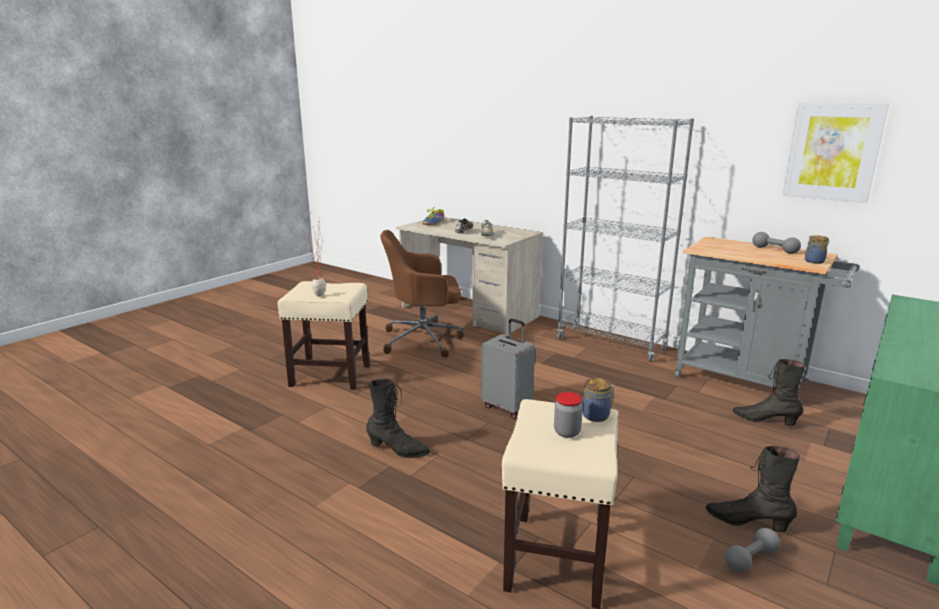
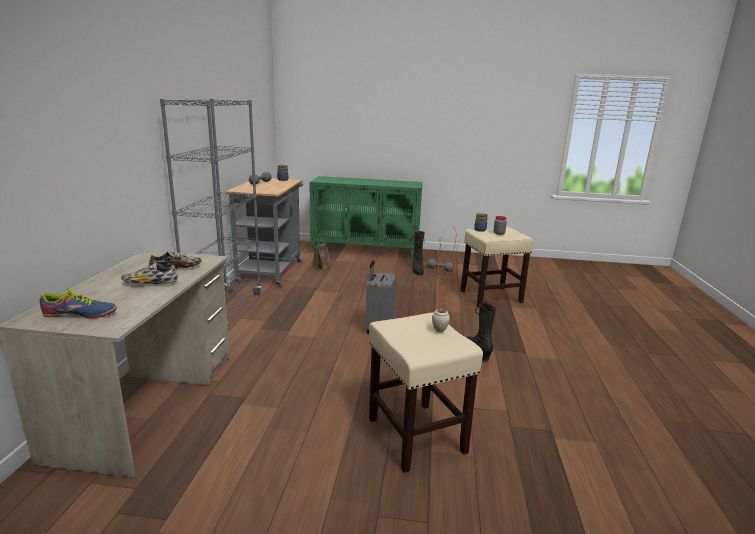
camera: 120 degrees left, 0 degrees up
brown office chair [380,230,464,357] -> none
black boot [733,359,805,426] -> brown watering can [312,244,332,270]
picture [783,102,889,203] -> none

